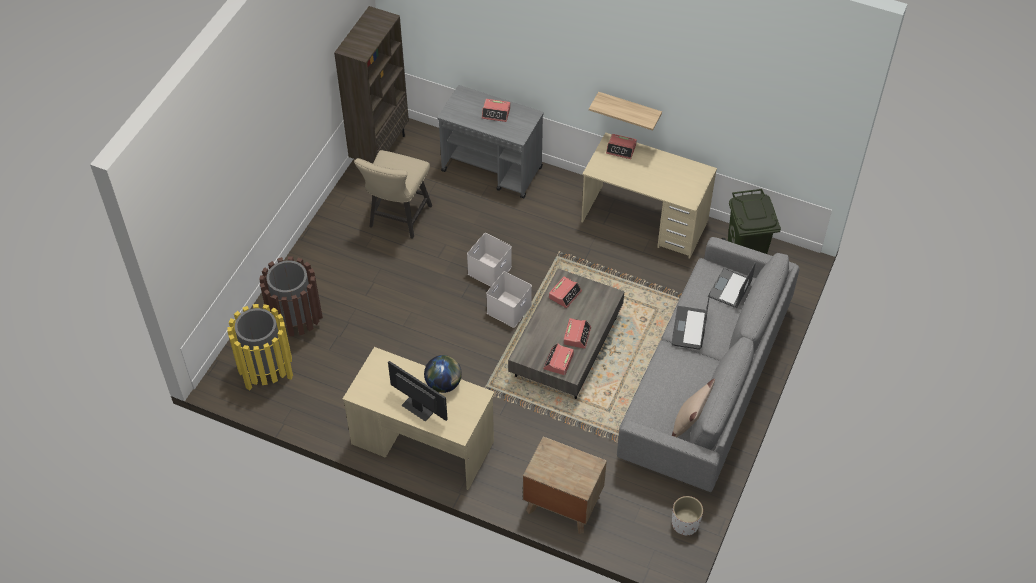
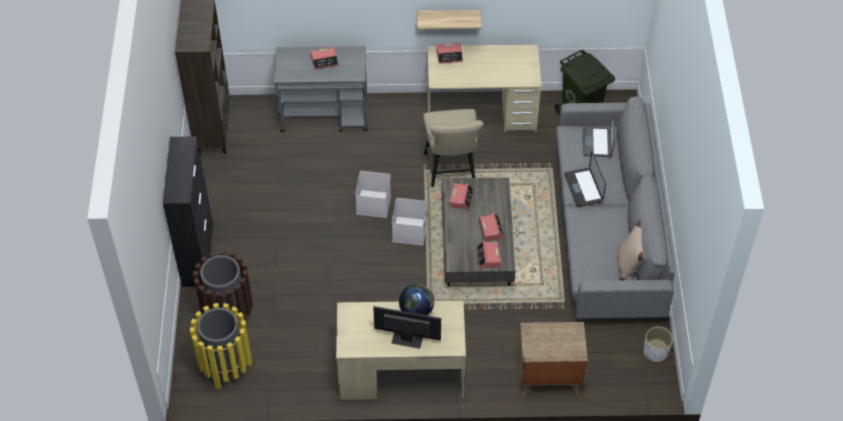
camera: 25 degrees left, 0 degrees up
beige chair [354,150,432,239] -> beige chair moved to [423,109,483,187]
none -> black cabinet [163,136,213,287]

